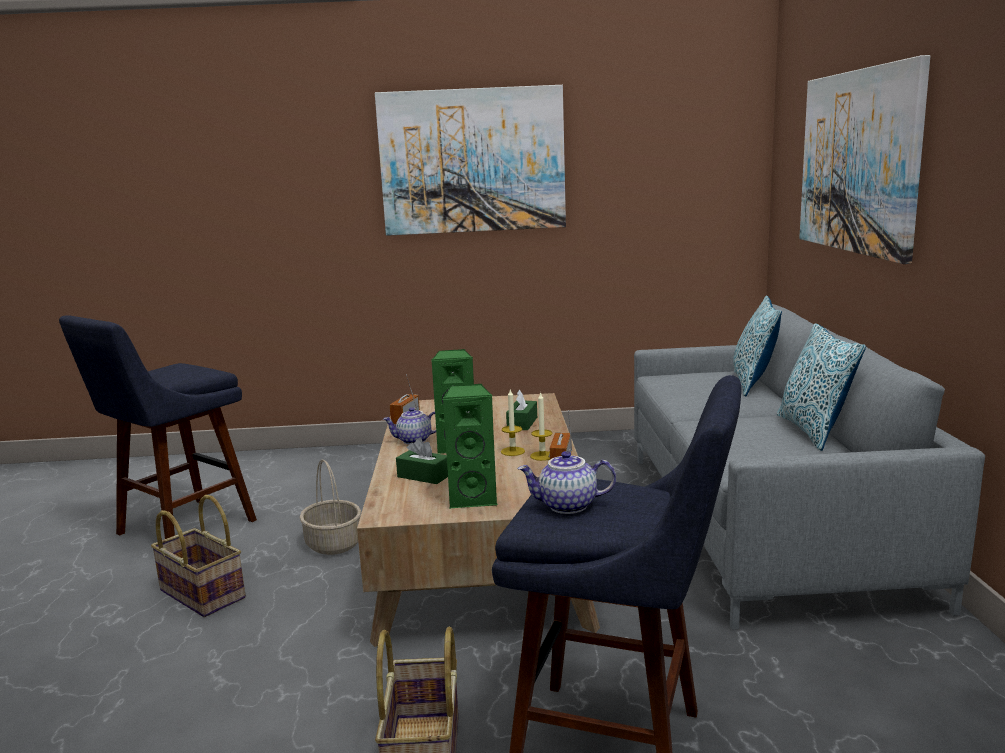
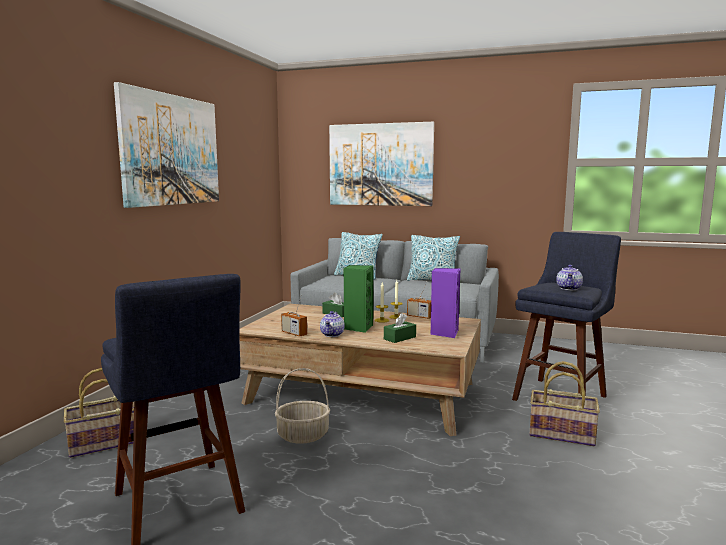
camera: 70 degrees left, 5 degrees down
basket [151,495,246,617] -> basket moved to [64,368,134,458]
green speaker [442,384,498,509] -> purple speaker [430,268,460,338]

